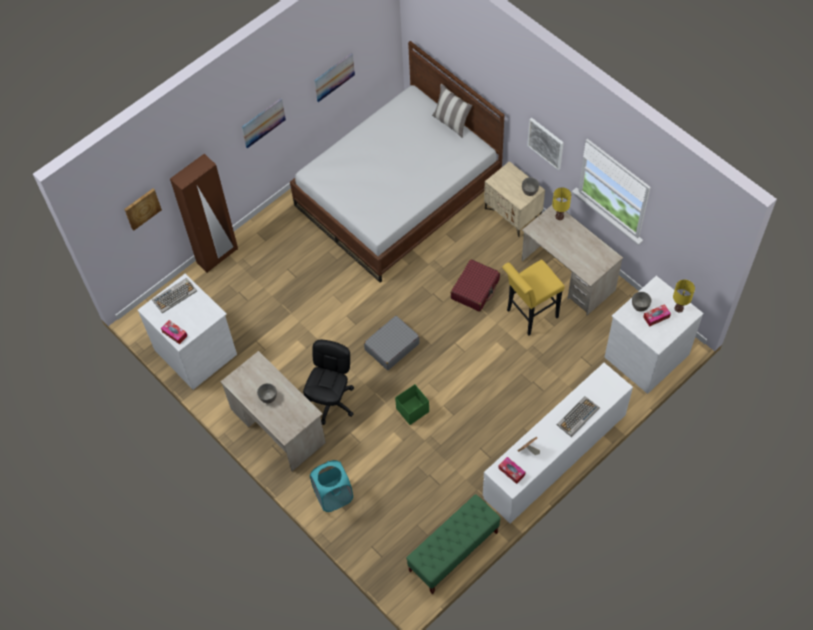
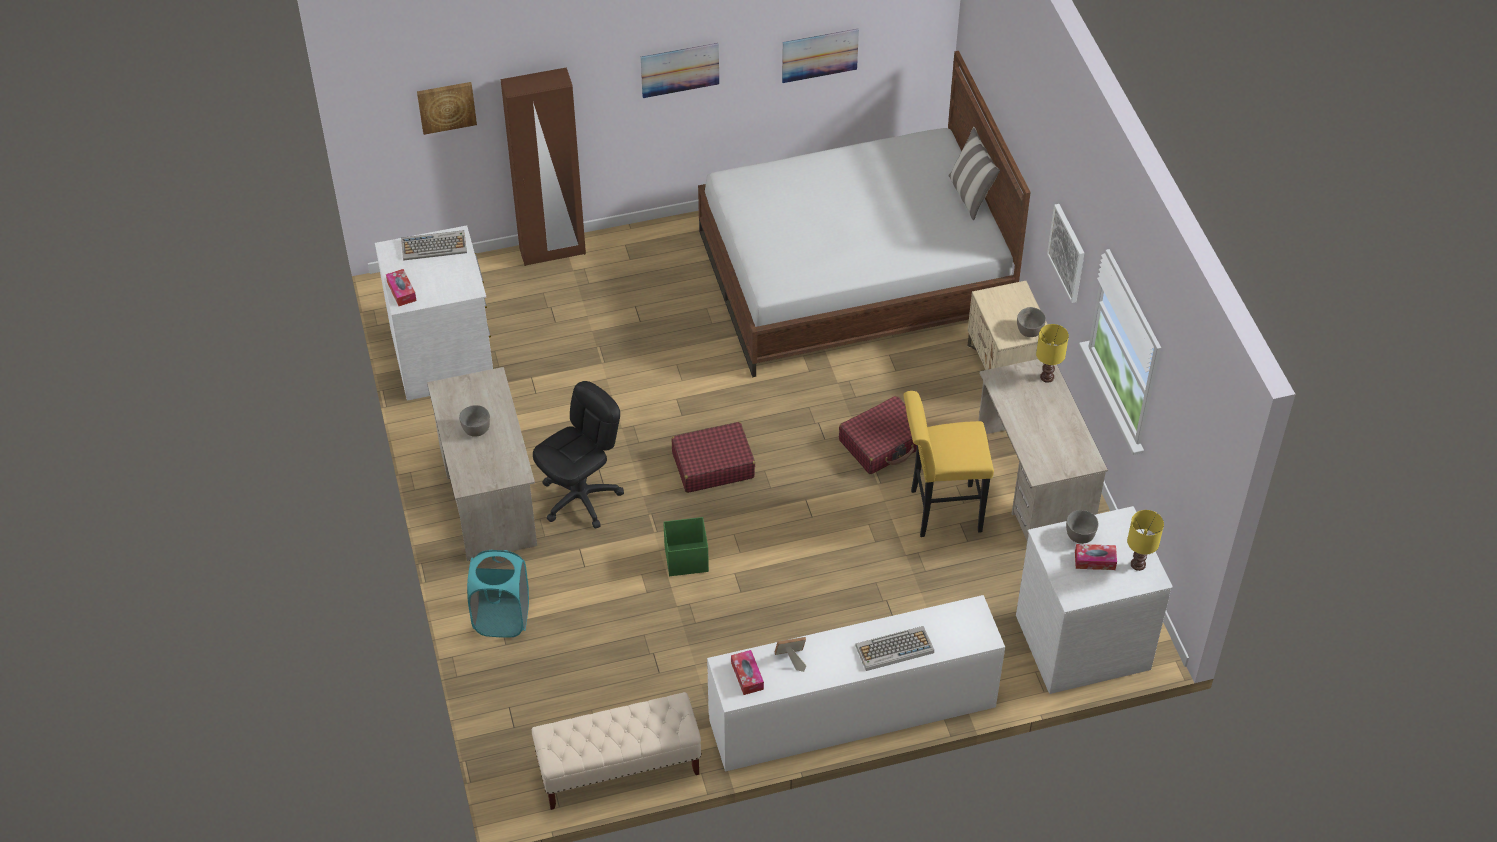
camera: 25 degrees right, 10 degrees down
grey suitcase [364,316,420,370] -> red suitcase [672,422,755,493]
green bench [406,494,501,594] -> beige bench [532,692,702,810]

